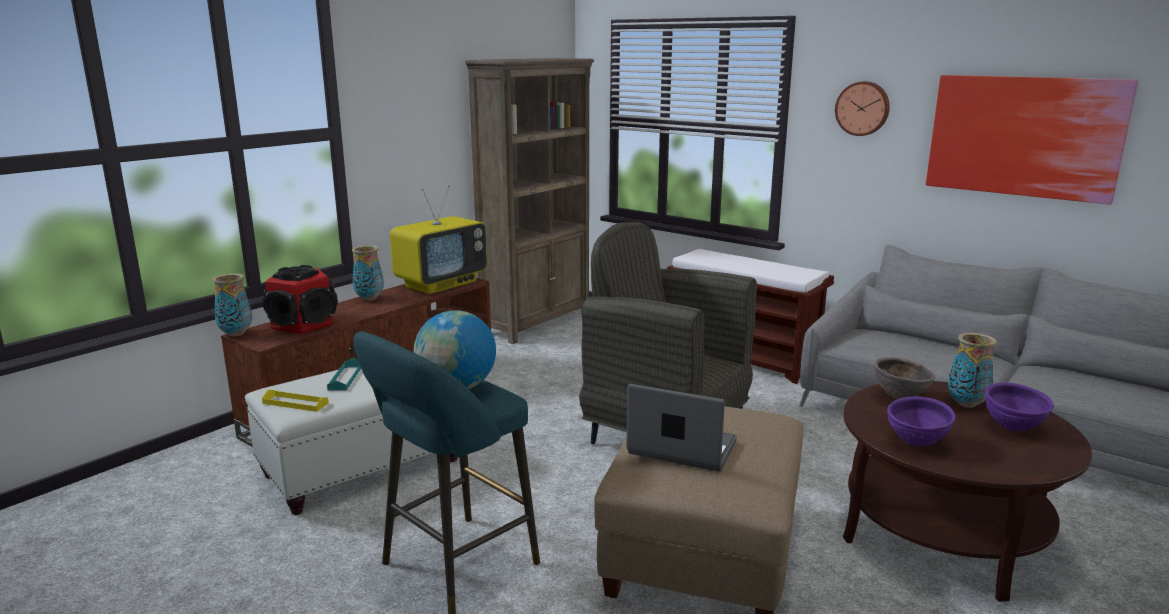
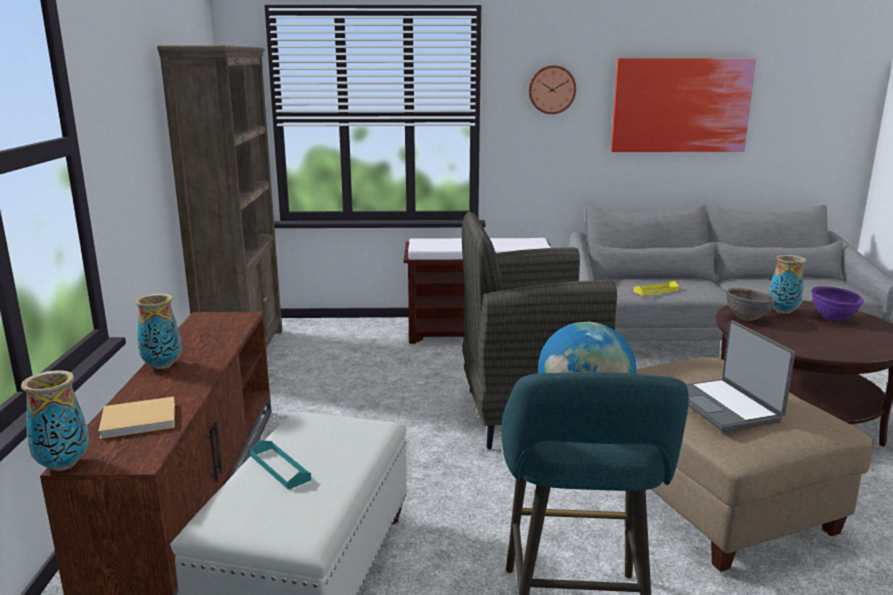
camera: 40 degrees left, 0 degrees up
yellow tray [262,390,329,412] -> yellow tray moved to [634,281,679,296]
speaker [263,265,338,334] -> beige book [98,397,175,439]
television [390,186,487,294] -> none
laptop [626,384,737,472] -> laptop turned 90 degrees counterclockwise [686,320,795,432]
purple bowl [887,397,956,447] -> none

